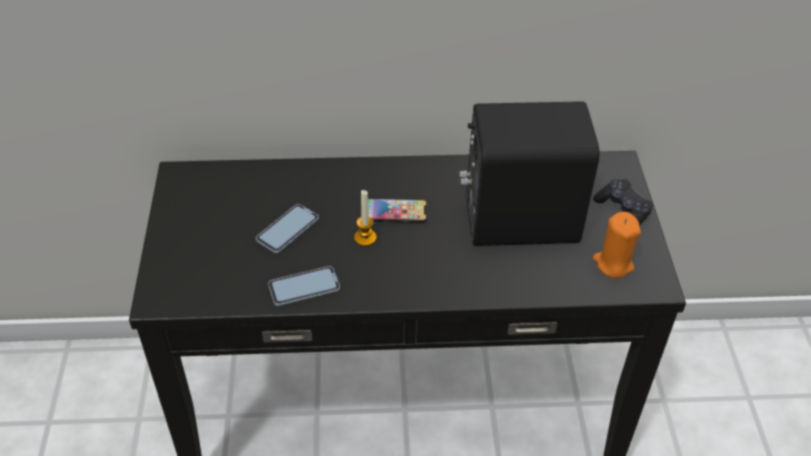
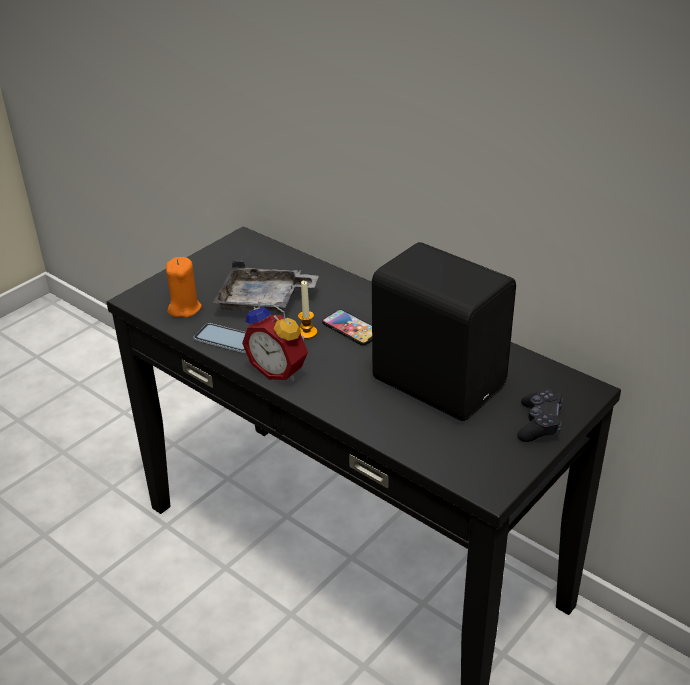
camera: 45 degrees right, 10 degrees down
phone [256,204,319,253] -> grey tray [213,261,319,314]
orange candle [593,212,641,278] -> orange candle moved to [166,257,202,318]
none -> alarm clock [242,301,308,381]

